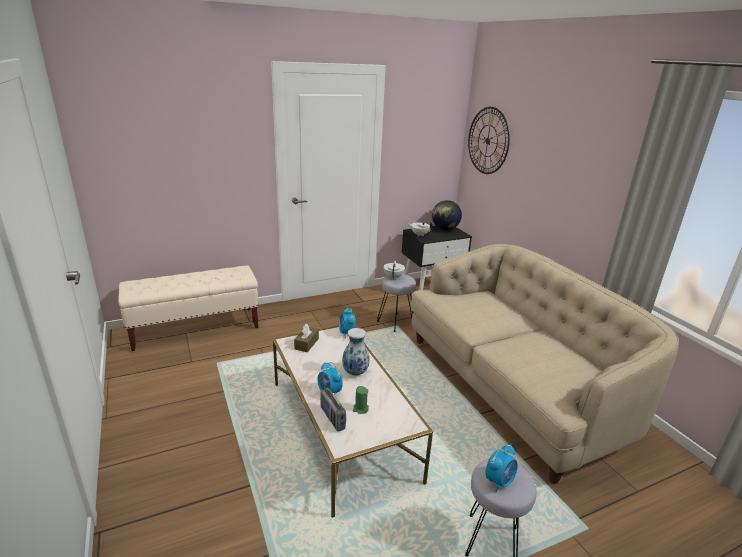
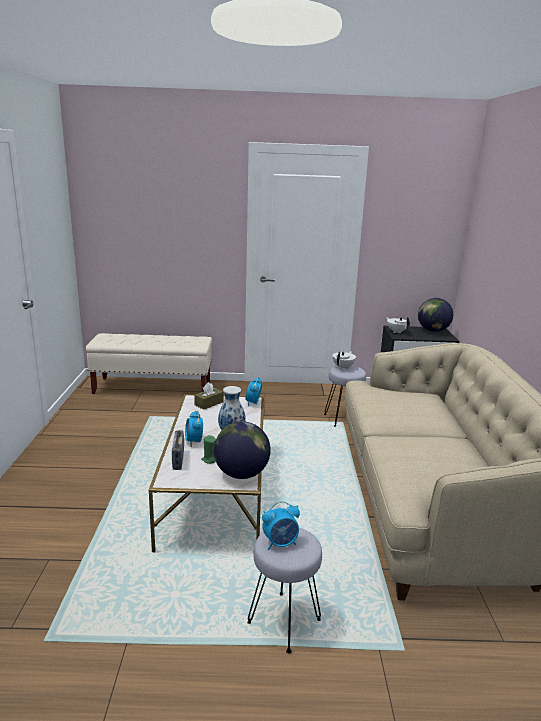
camera: 25 degrees right, 5 degrees down
wall clock [468,107,510,174] -> none
none -> globe [214,422,271,479]

